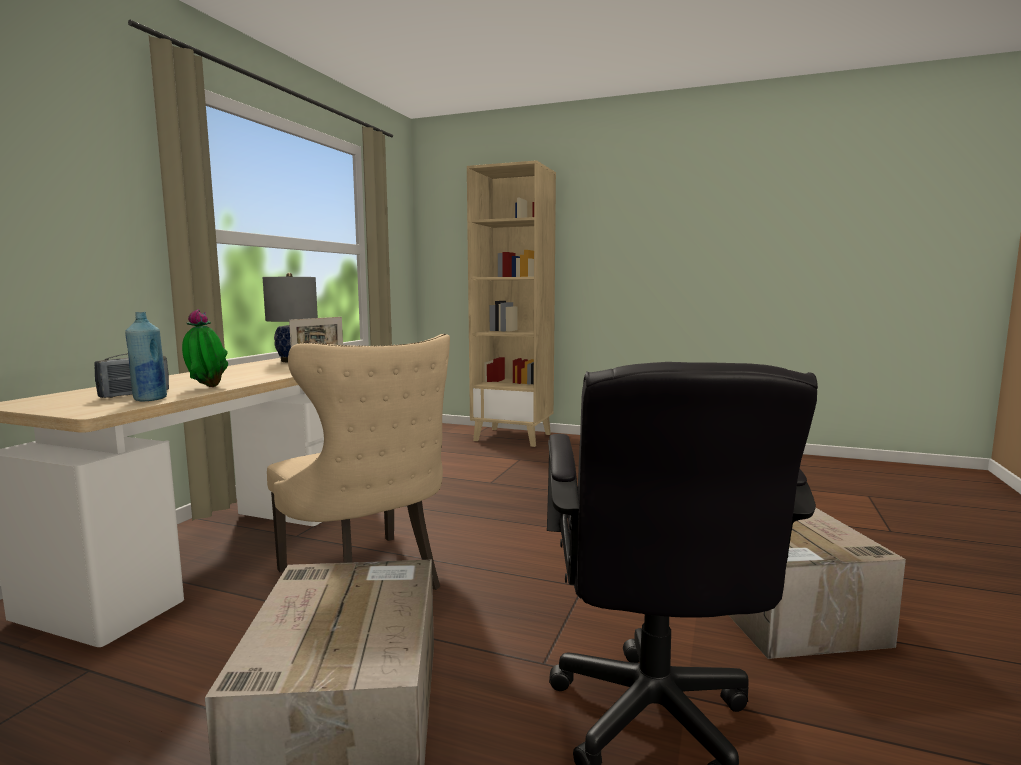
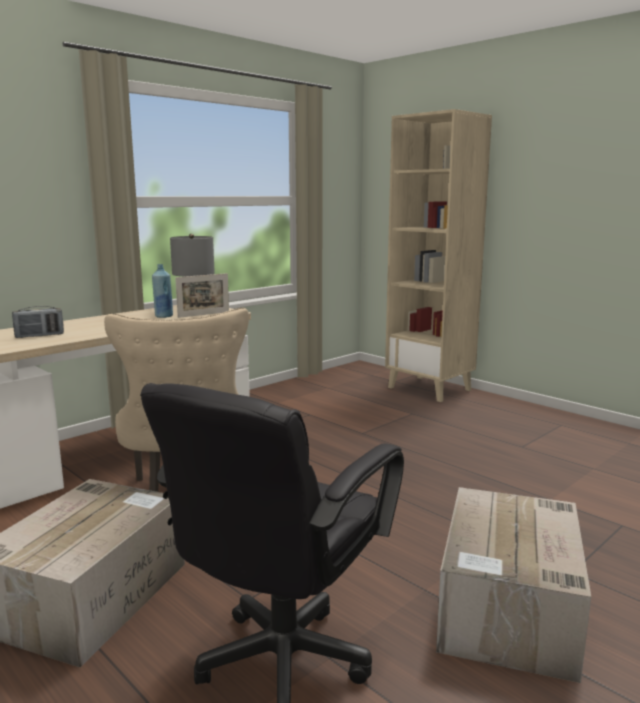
camera: 25 degrees right, 5 degrees up
blue bottle [125,312,167,402] -> blue bottle moved to [152,264,173,318]
potted plant [182,309,228,387] -> none

